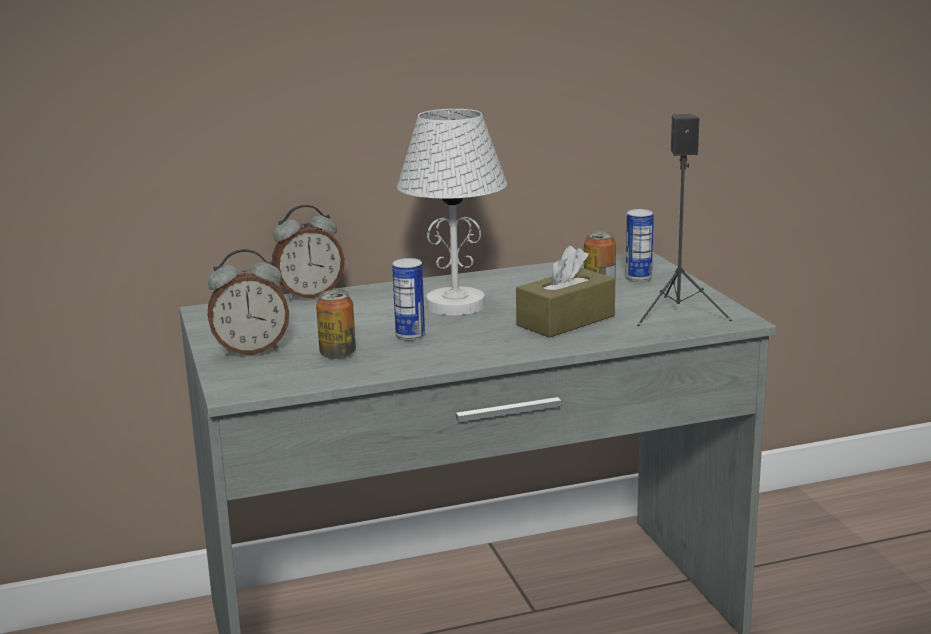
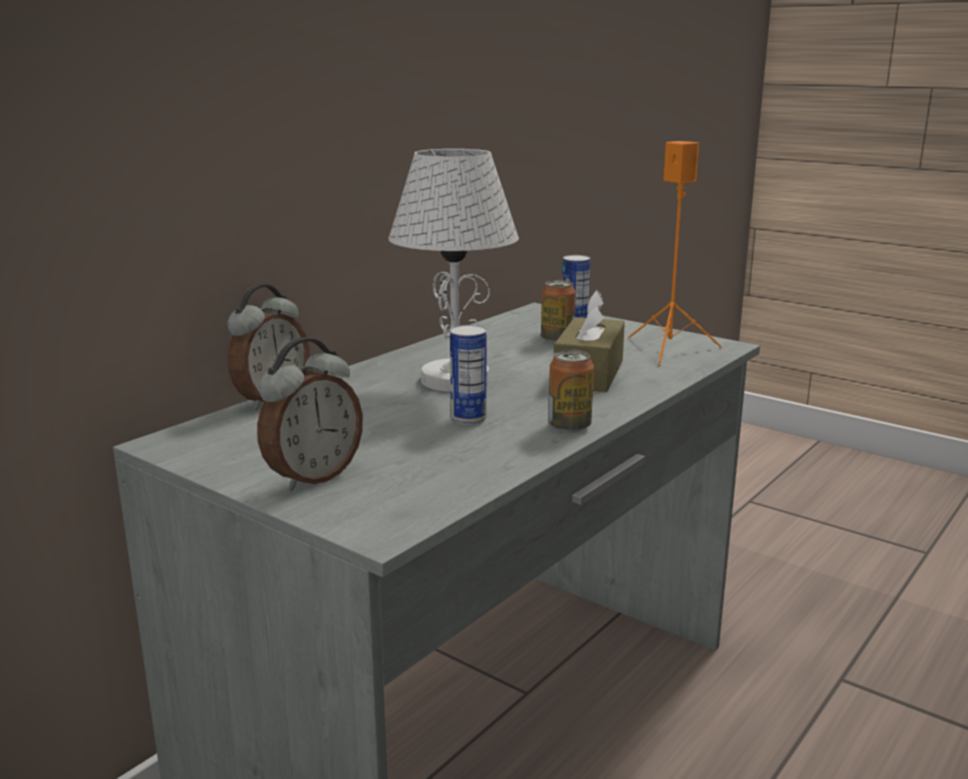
camera: 35 degrees left, 0 degrees up
can [316,290,356,359] -> can moved to [548,350,594,433]
black speaker [637,114,732,326] -> orange speaker [628,141,722,366]

